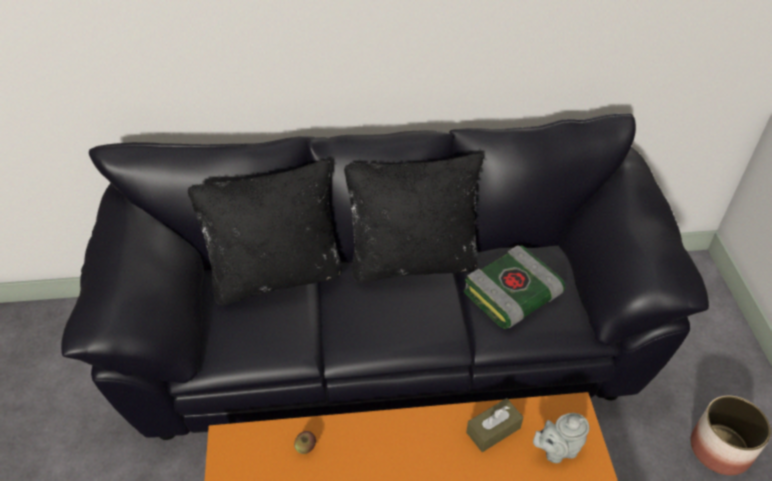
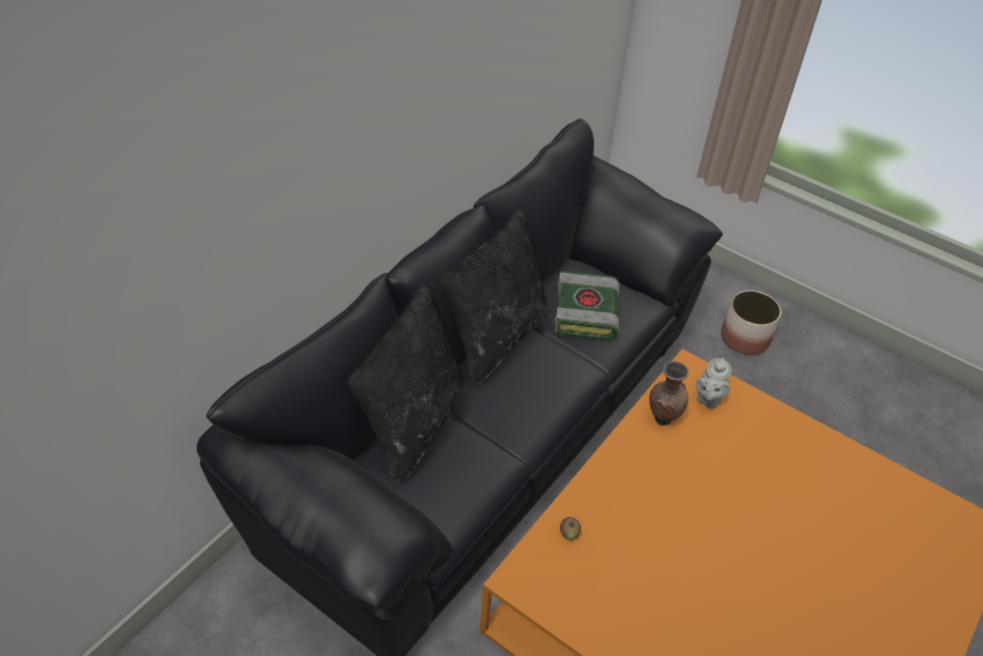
camera: 50 degrees left, 0 degrees up
brown tissue box [466,398,523,452] -> brown vase [649,361,690,425]

